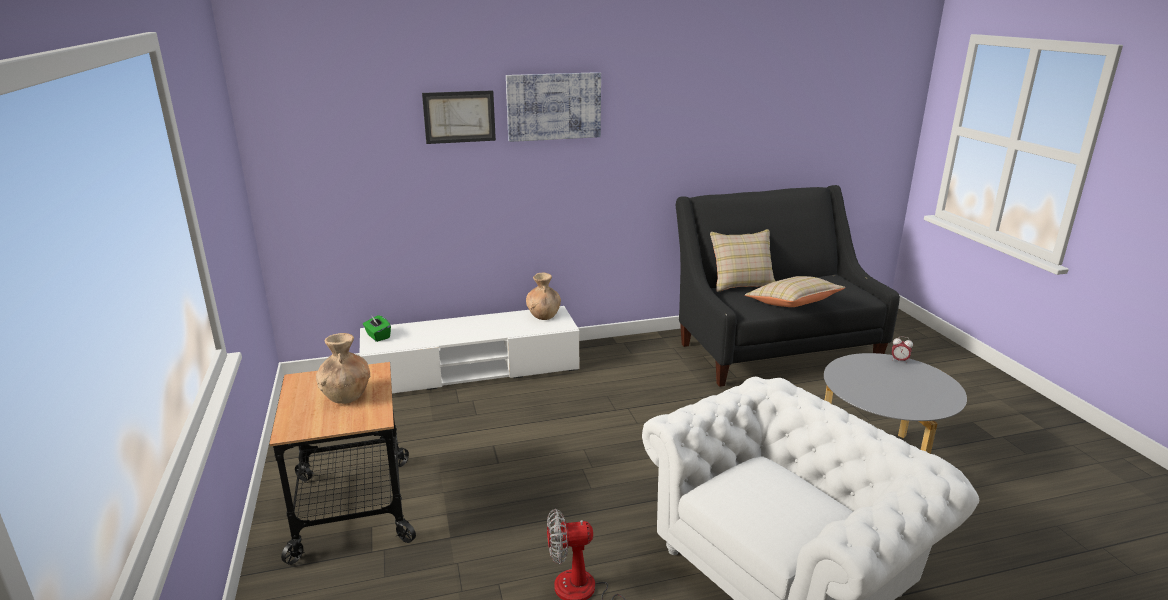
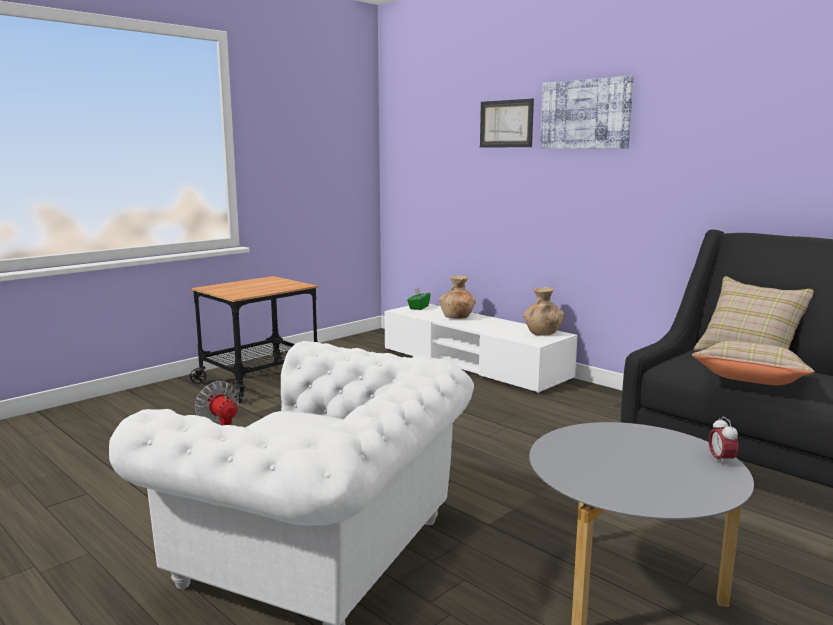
camera: 60 degrees right, 10 degrees down
brown vase [316,333,370,404] -> brown vase moved to [439,276,476,319]

